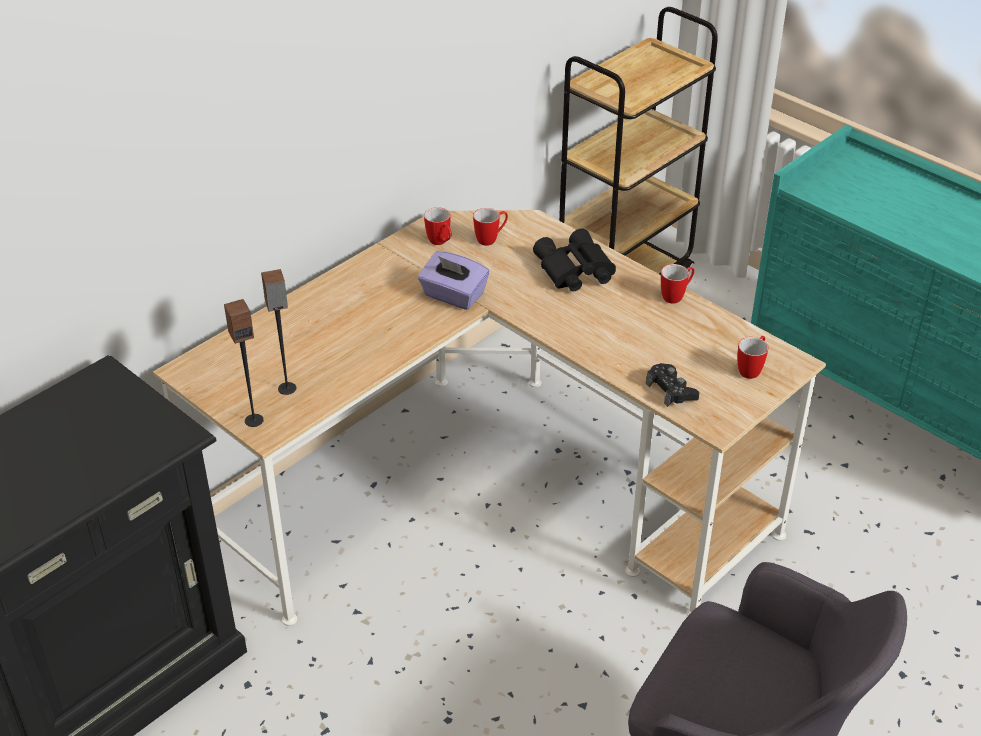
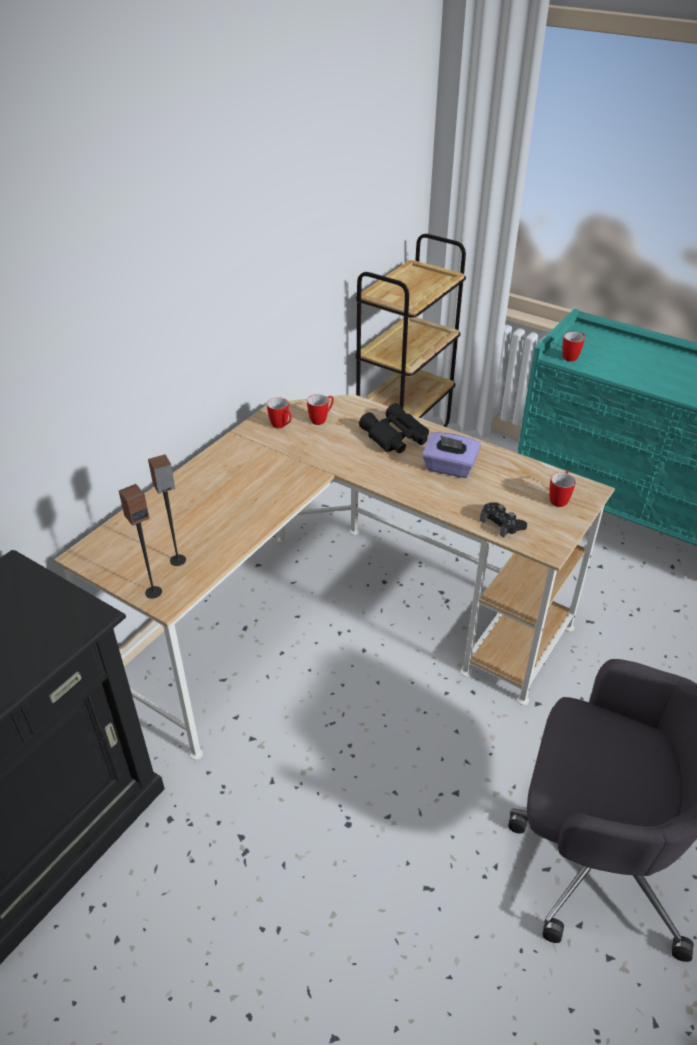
camera: 10 degrees left, 0 degrees up
purple tissue box [418,251,489,310] -> purple tissue box moved to [422,432,481,478]
mug [661,264,694,304] -> mug moved to [562,332,585,361]

